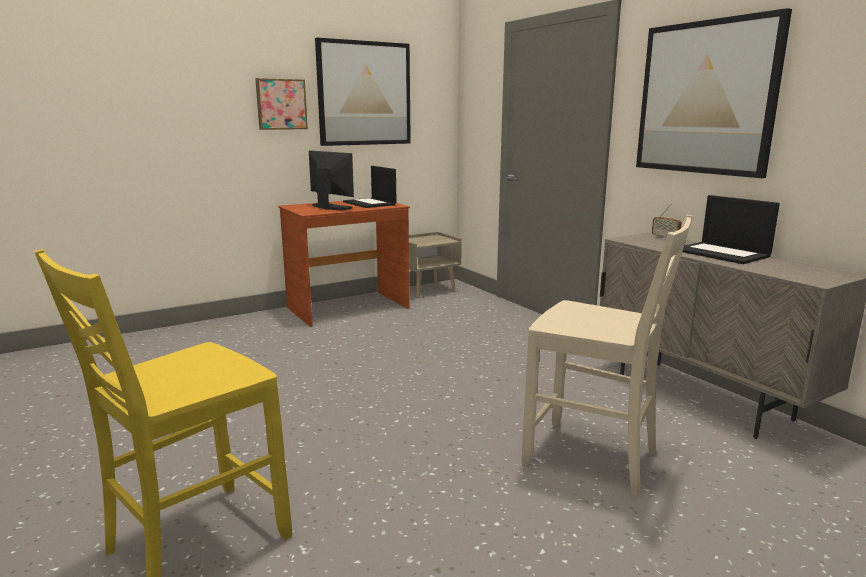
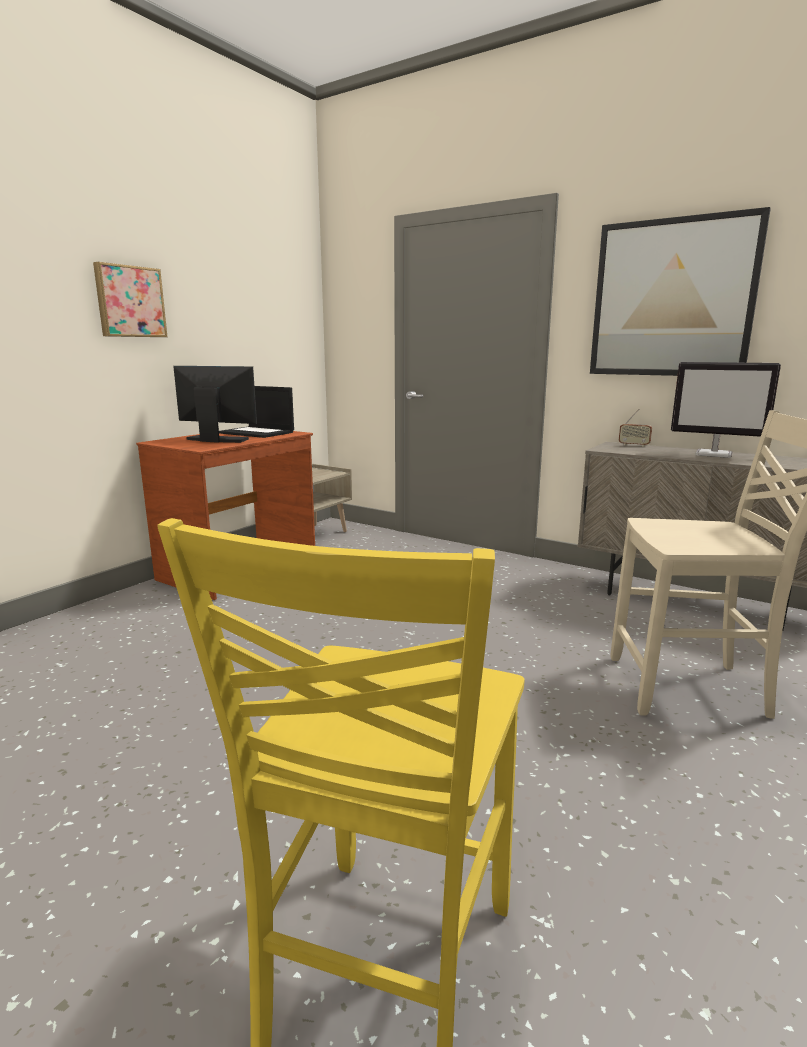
camera: 25 degrees left, 0 degrees up
picture [315,38,411,146] -> none
laptop [683,195,780,264] -> monitor [671,362,781,458]

